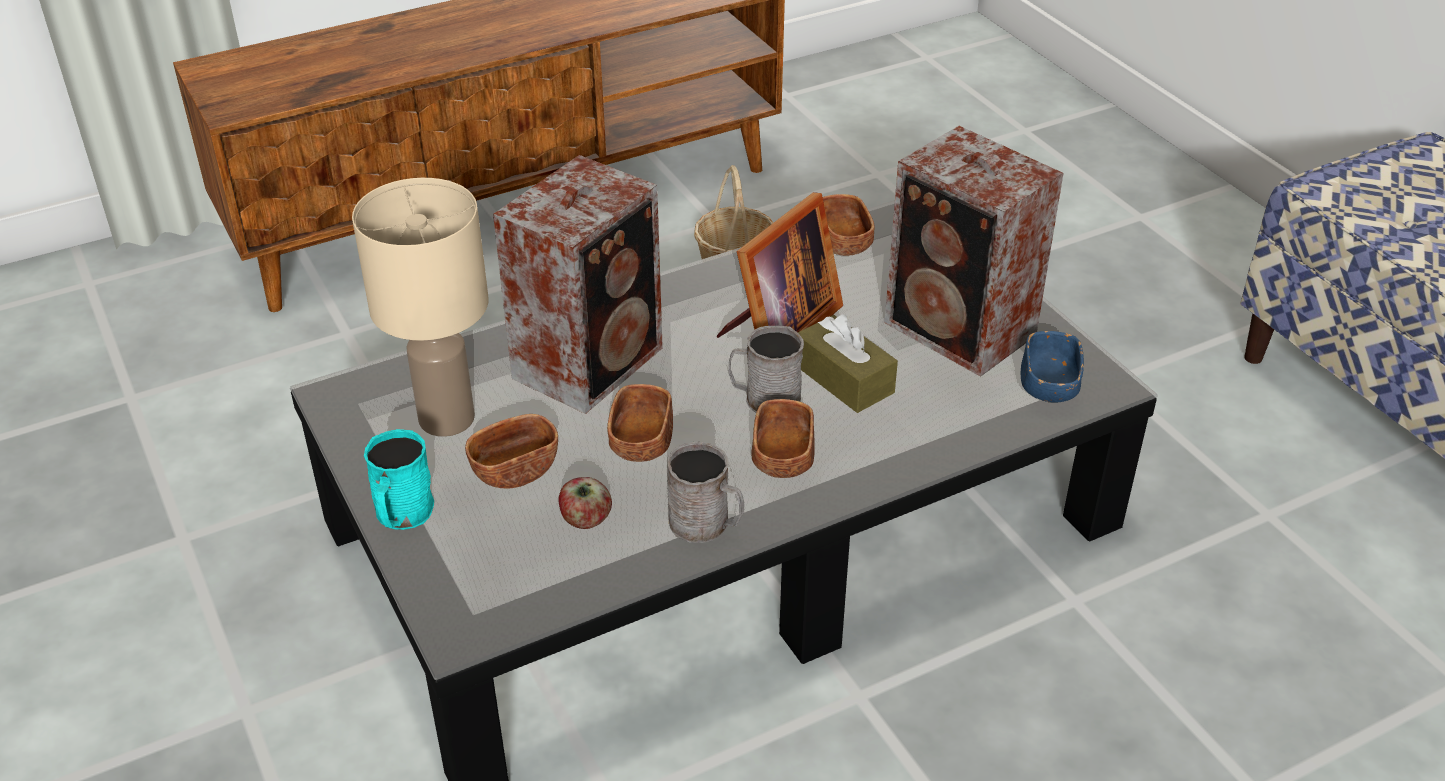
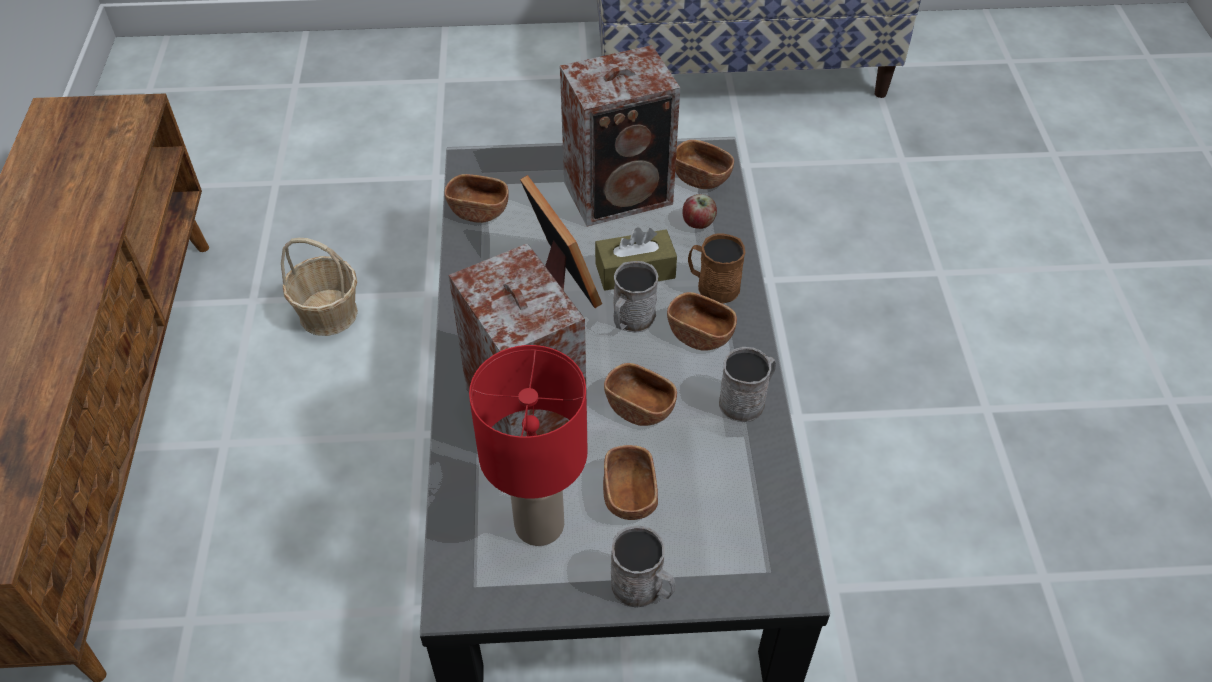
camera: 65 degrees left, 10 degrees up
beige table lamp [352,178,488,437] -> red table lamp [469,345,587,546]
turquoise mug [364,429,434,530] -> grey mug [611,525,676,608]
apple [558,477,612,529] -> apple moved to [682,194,717,229]
blue bowl [1021,331,1084,403] -> brown bowl [675,140,734,189]
none -> brown mug [688,233,745,304]

